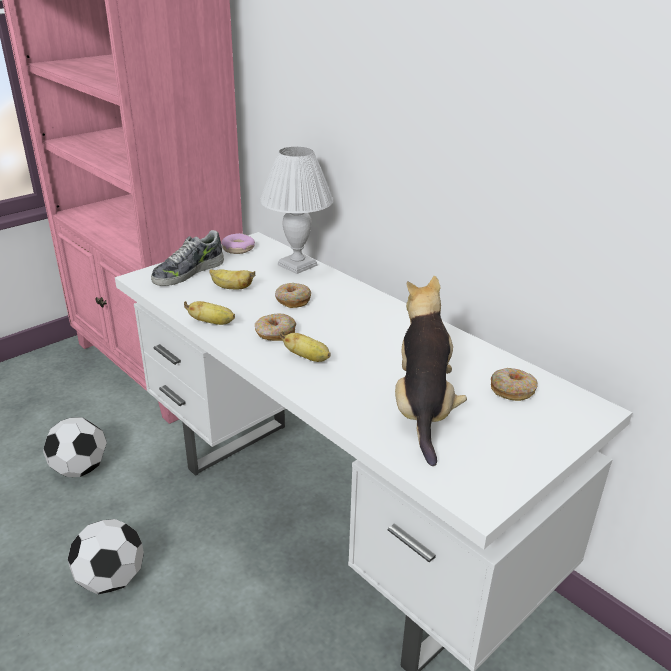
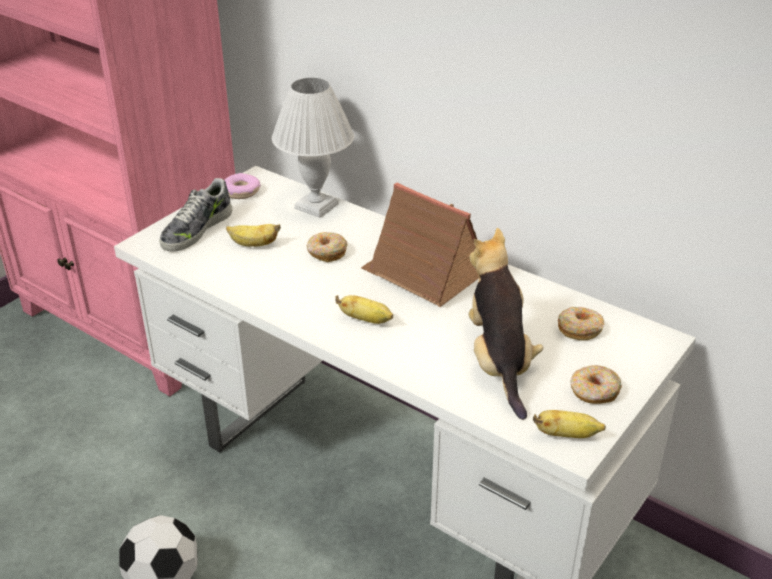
camera: 10 degrees left, 5 degrees up
football [43,417,107,477] -> none
banana [184,301,235,325] -> banana moved to [533,410,606,438]
donut [255,313,296,341] -> donut moved to [570,365,622,404]
none -> toy house [361,183,479,307]

